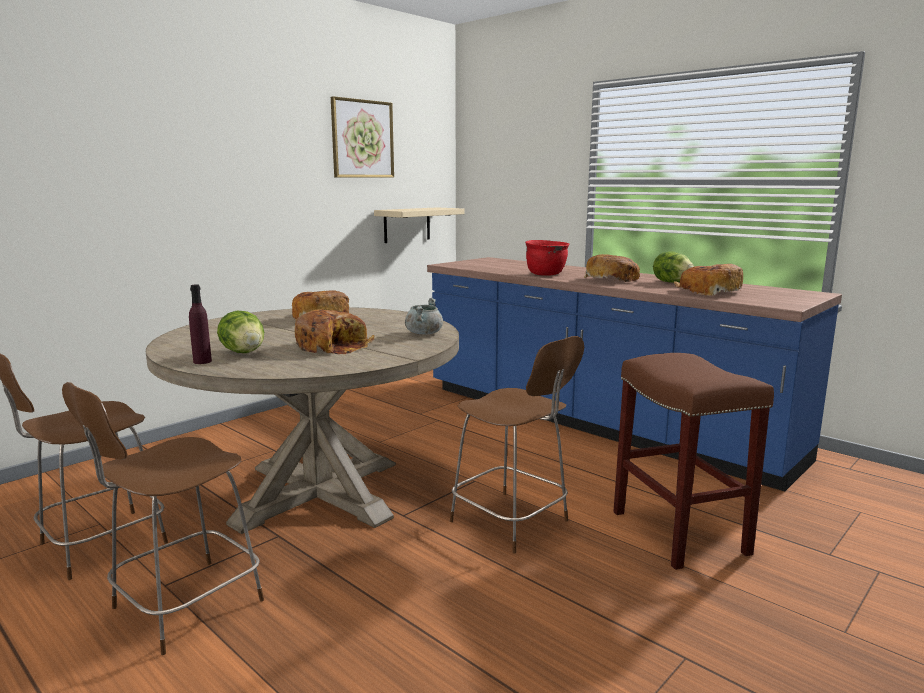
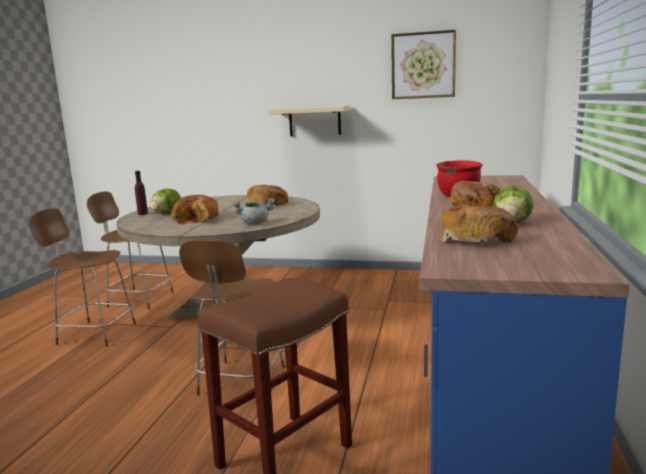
camera: 60 degrees right, 0 degrees up
beige shelf [374,207,465,243] -> beige shelf moved to [269,106,351,136]

